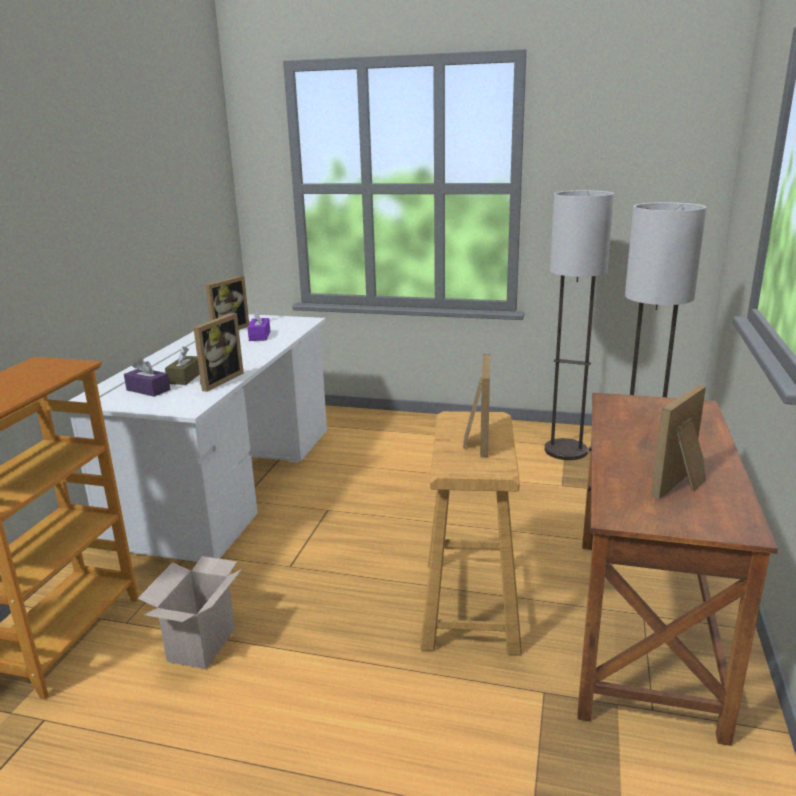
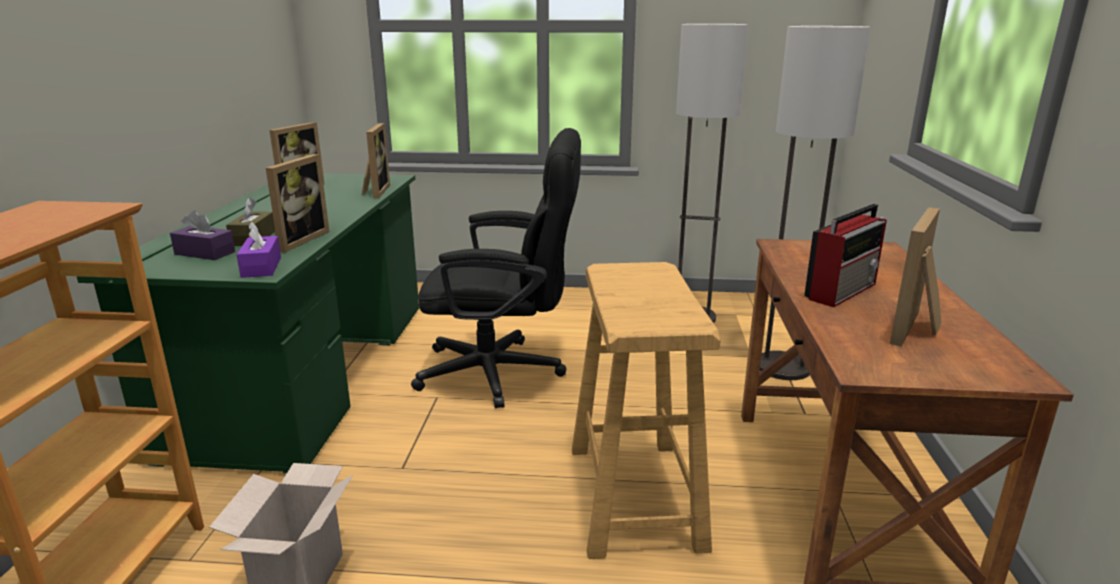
camera: 10 degrees left, 0 degrees up
white desk [69,314,327,562] -> green desk [77,173,419,474]
purple tissue box [247,309,270,341] -> purple tissue box moved to [236,222,281,278]
picture frame [463,354,491,457] -> picture frame moved to [362,123,390,199]
none -> black office chair [411,128,581,408]
none -> radio [804,204,887,307]

